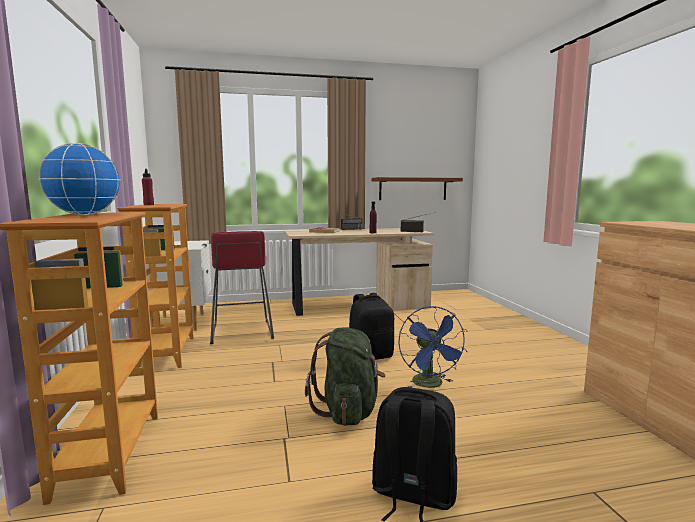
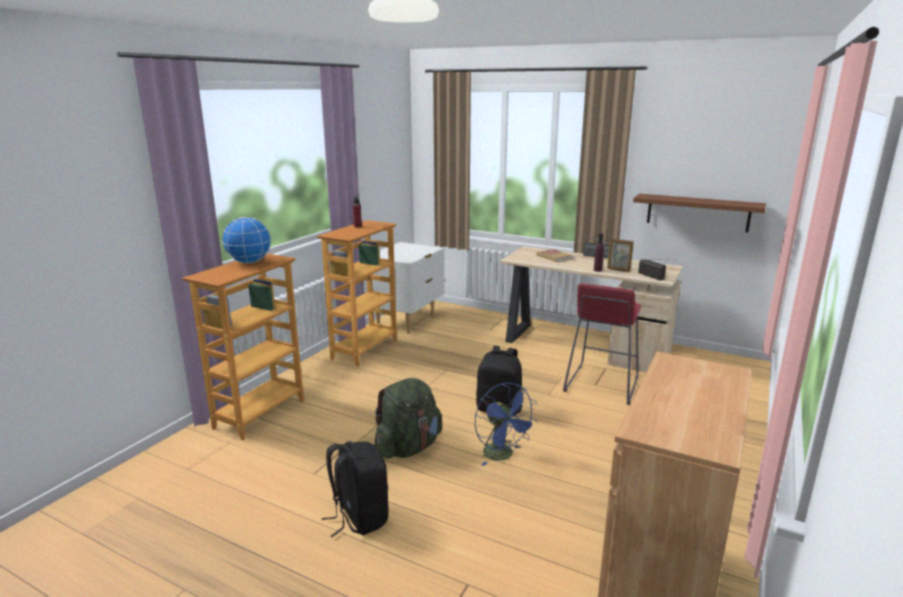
camera: 40 degrees right, 10 degrees up
red stool [210,231,274,344] -> red stool moved to [563,283,641,405]
blue fan [398,306,468,388] -> blue fan turned 60 degrees counterclockwise [475,383,538,466]
none -> picture frame [607,238,634,272]

